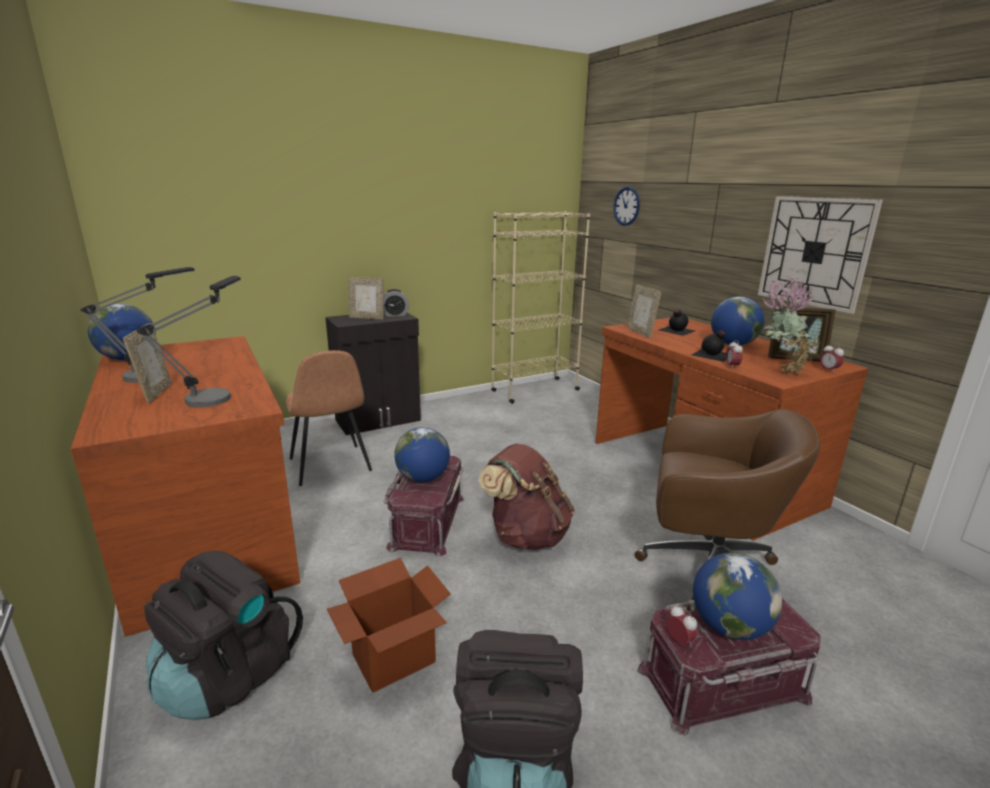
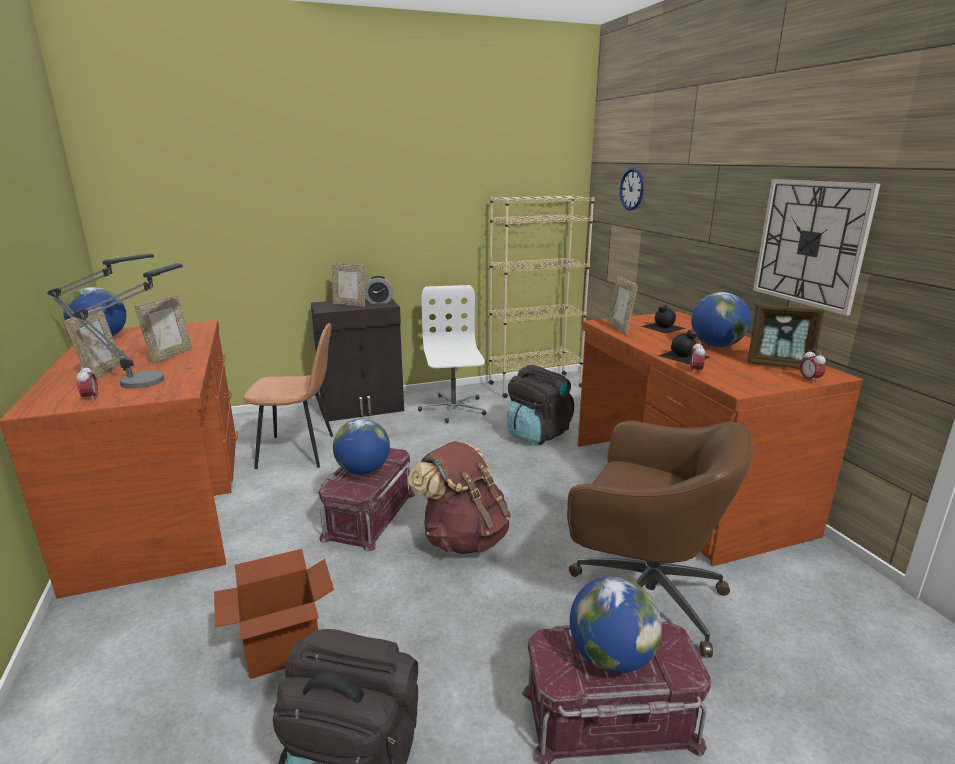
camera: 10 degrees right, 0 degrees up
black backpack [144,550,303,720] -> black backpack moved to [507,365,574,445]
brown chair [286,350,372,486] -> brown chair turned 75 degrees counterclockwise [243,323,333,469]
alarm clock [667,605,698,647] -> alarm clock moved to [76,365,98,401]
potted plant [763,276,820,375] -> none
none -> picture frame [134,295,193,364]
none -> white office chair [418,285,486,423]

